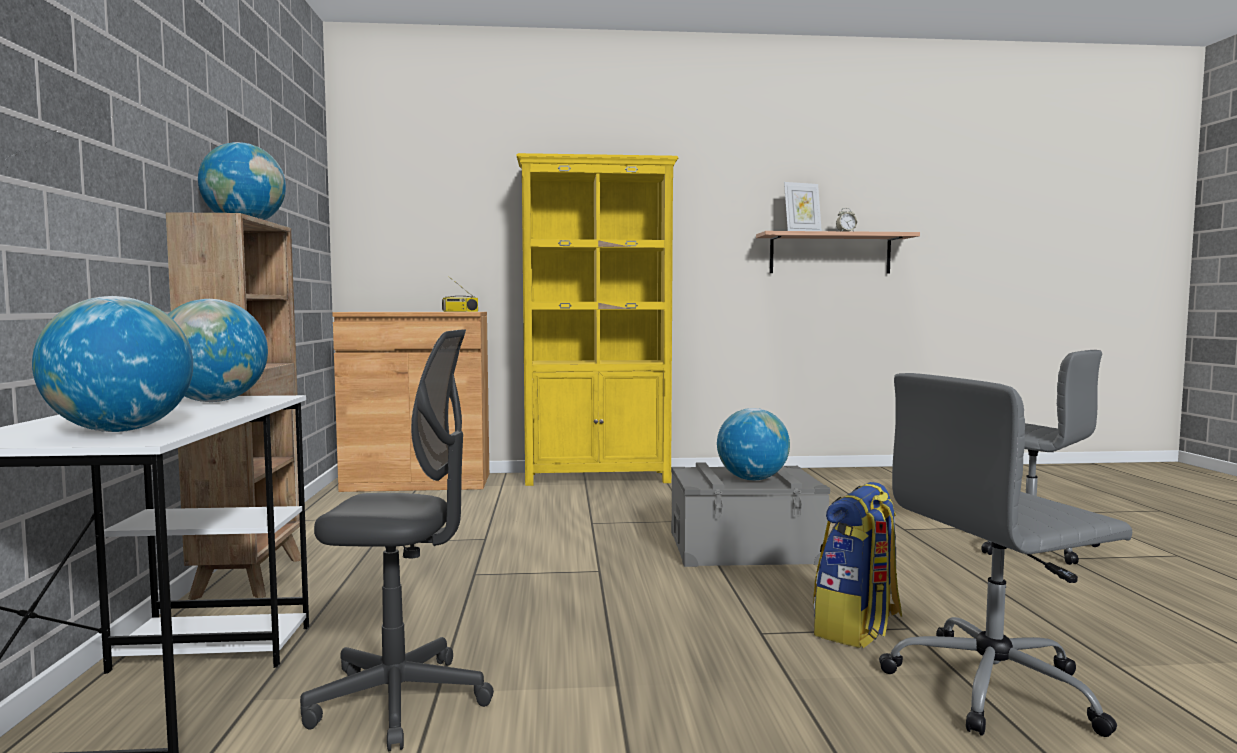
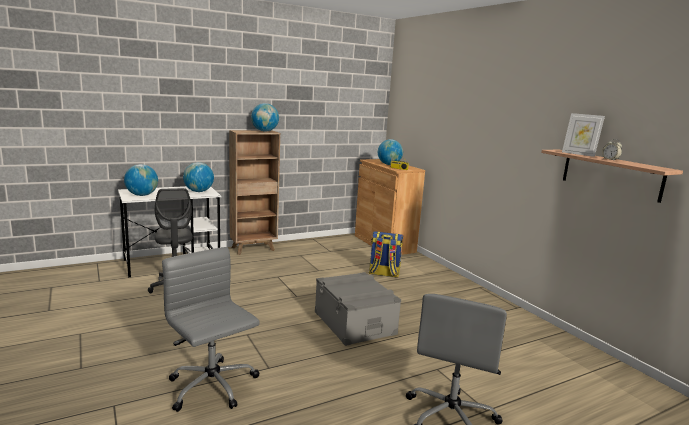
camera: 65 degrees right, 10 degrees up
yellow bookcase [516,153,678,486] -> none
globe [717,408,790,480] -> globe moved to [378,139,403,165]
backpack [813,482,902,648] -> backpack moved to [369,231,403,278]

